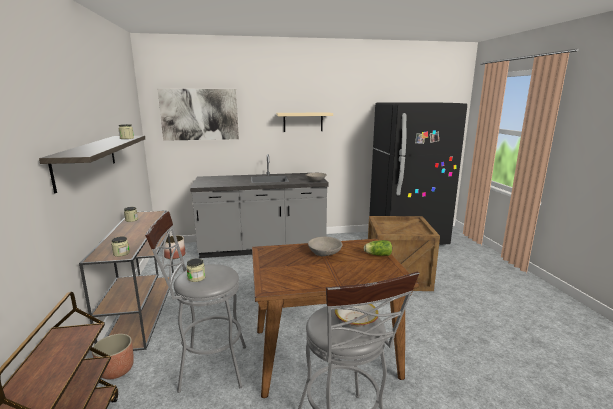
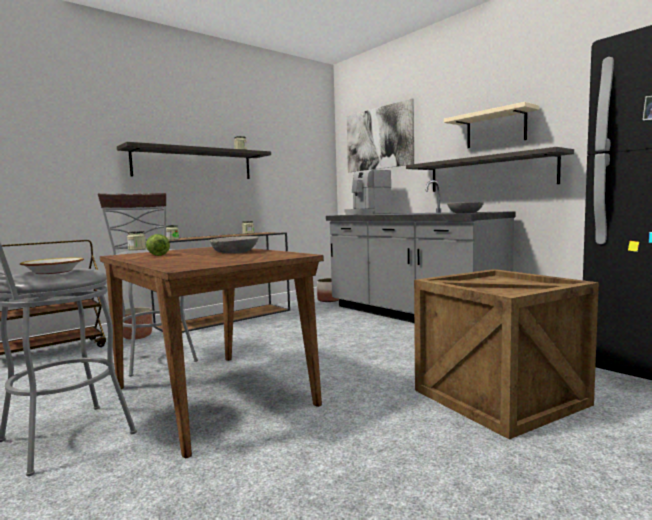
camera: 60 degrees right, 10 degrees down
lettuce [364,240,392,256] -> lettuce moved to [146,234,170,256]
none -> coffee machine [344,169,391,215]
none -> shelf [406,147,574,192]

